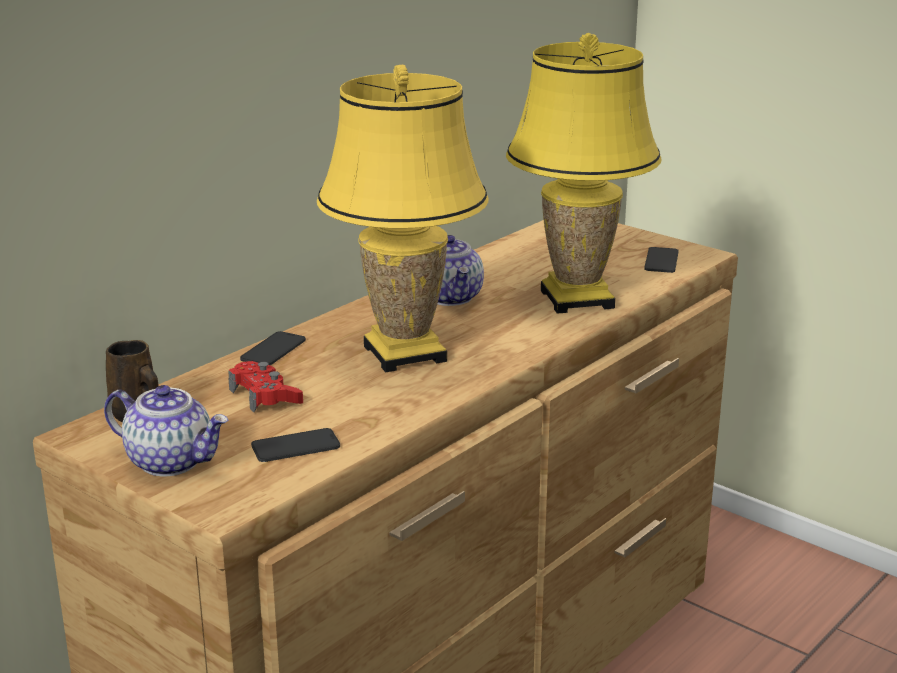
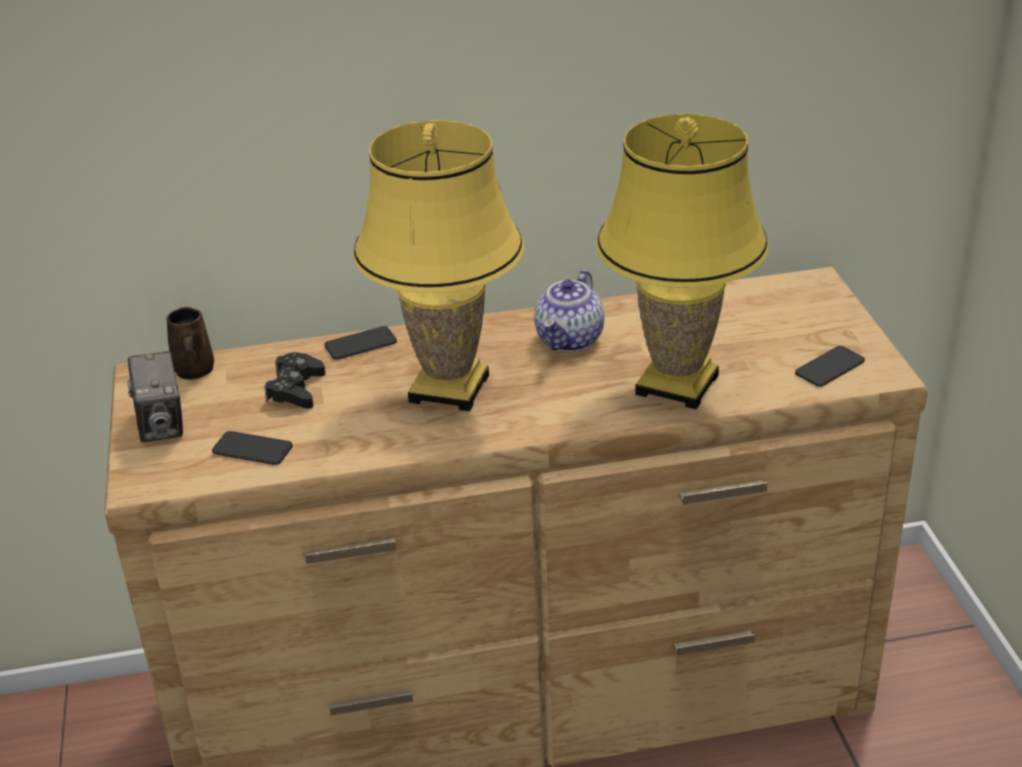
camera: 40 degrees right, 10 degrees up
teapot [104,385,229,476] -> camera [127,351,183,442]
red game controller [228,361,303,412] -> black game controller [264,352,325,409]

